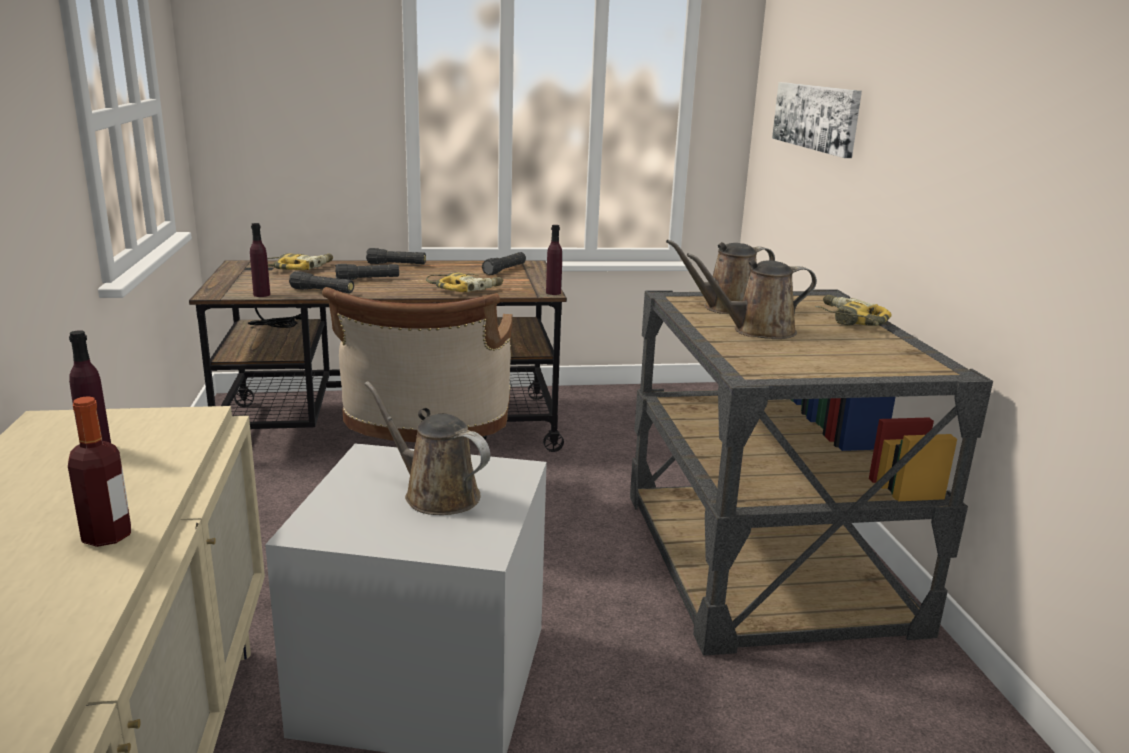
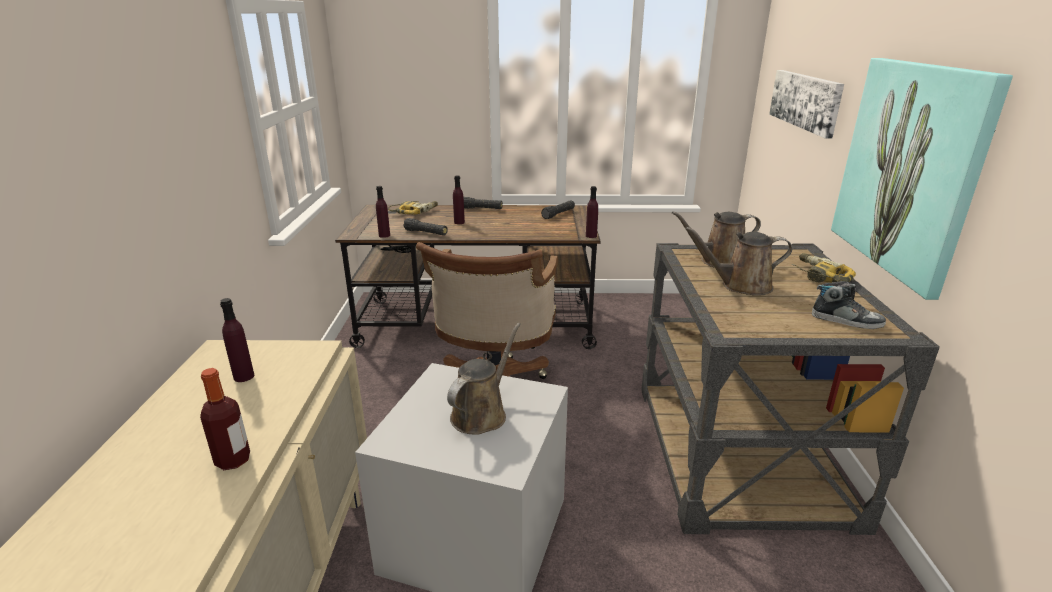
camera: 10 degrees right, 5 degrees up
black flashlight [335,264,399,280] -> purple bottle [453,175,465,224]
brown watering can [365,381,490,515] -> brown watering can turned 75 degrees clockwise [447,323,521,435]
power drill [426,272,503,292] -> none
none -> shoe [812,281,886,329]
none -> picture [831,58,1013,300]

